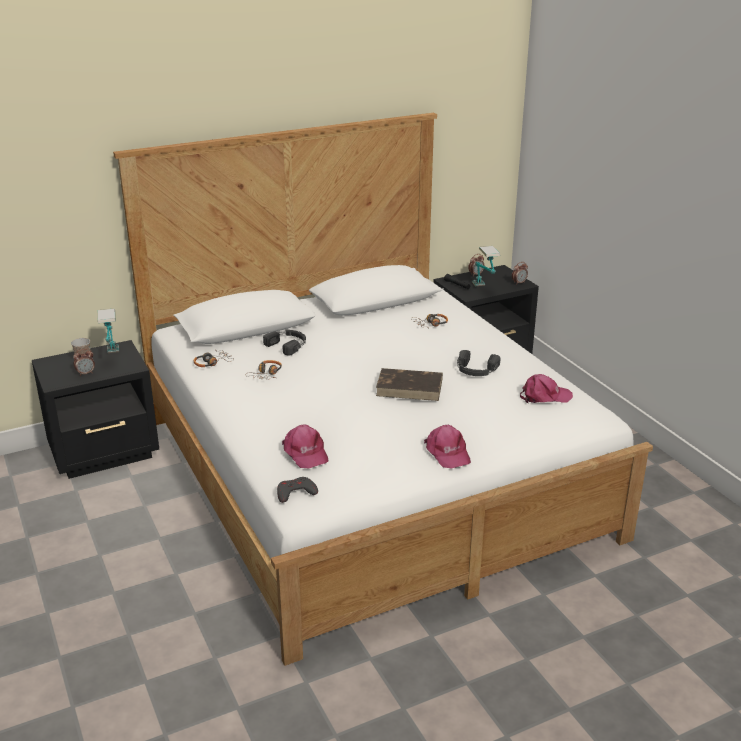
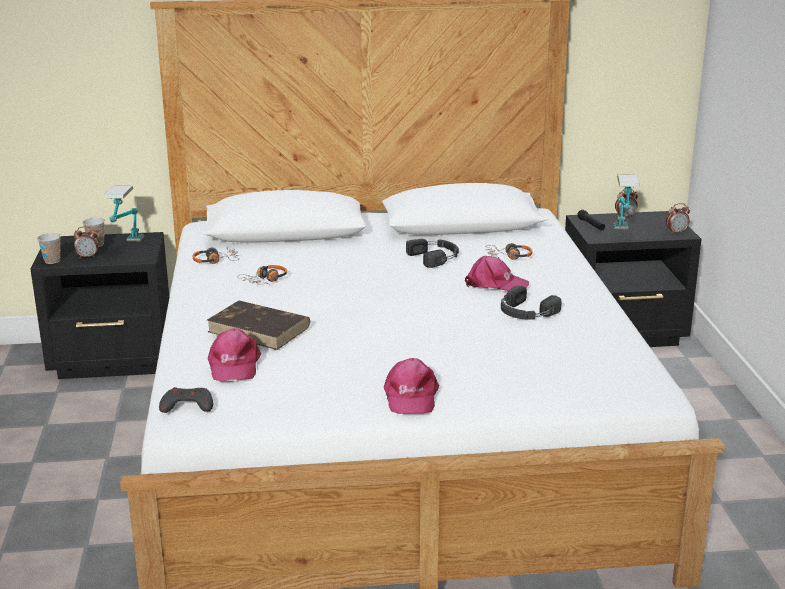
camera: 20 degrees right, 5 degrees down
black headphones [263,330,306,356] -> black headphones moved to [406,239,459,268]
brown book [376,368,443,401] -> brown book moved to [207,301,310,350]
pink cap [520,374,573,404] -> pink cap moved to [465,256,529,291]
none -> cup [37,233,61,264]

